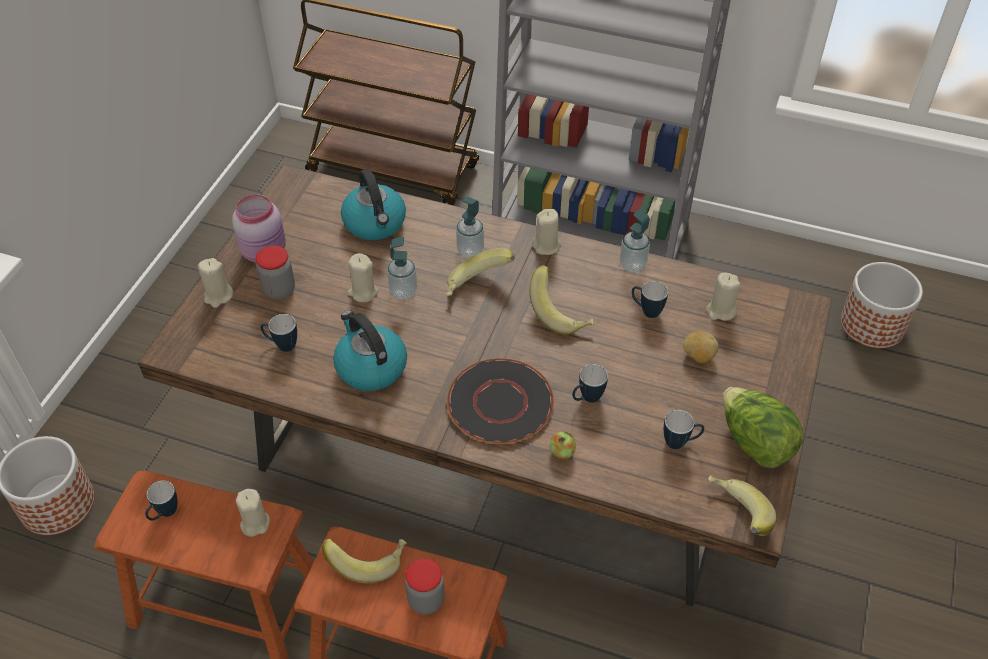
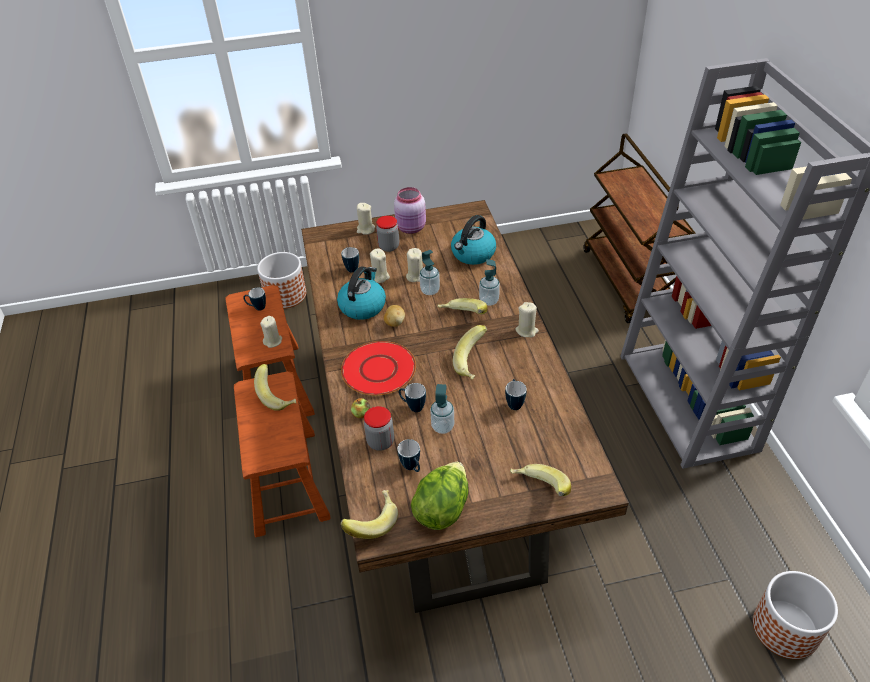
camera: 60 degrees right, 5 degrees down
jar [405,559,445,614] -> jar moved to [364,406,394,451]
black plate [447,358,554,444] -> red plate [341,341,416,395]
soap dispenser [620,209,650,272] -> soap dispenser moved to [430,384,454,434]
potato [683,331,719,363] -> potato moved to [384,305,405,327]
beige candle [706,273,741,321] -> beige candle moved to [370,249,390,283]
none -> banana [510,464,571,496]

